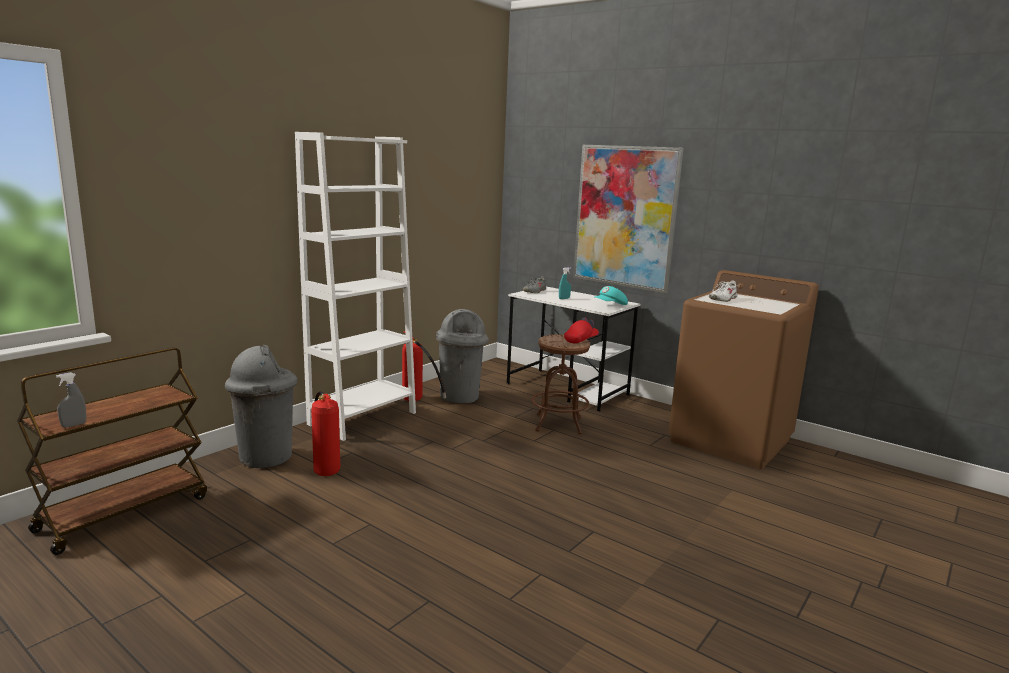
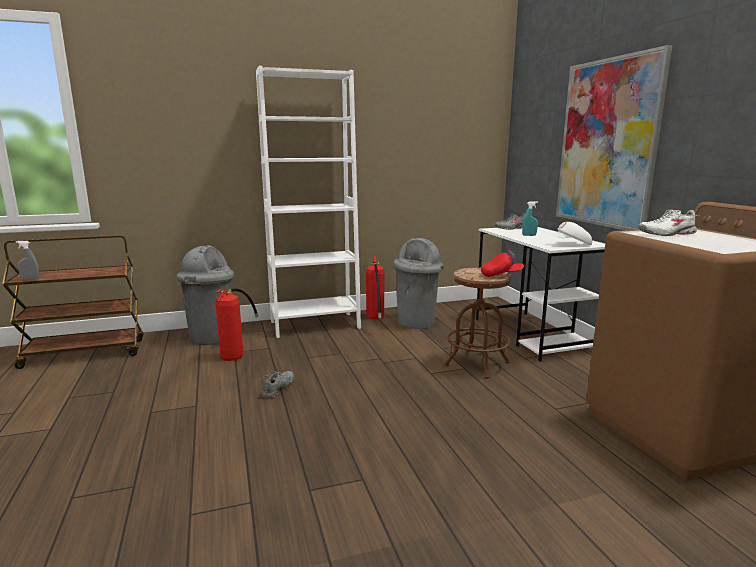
camera: 35 degrees right, 0 degrees up
turquoise cap [594,286,628,305] -> white cap [549,222,592,245]
none -> grey shoe [260,368,294,398]

